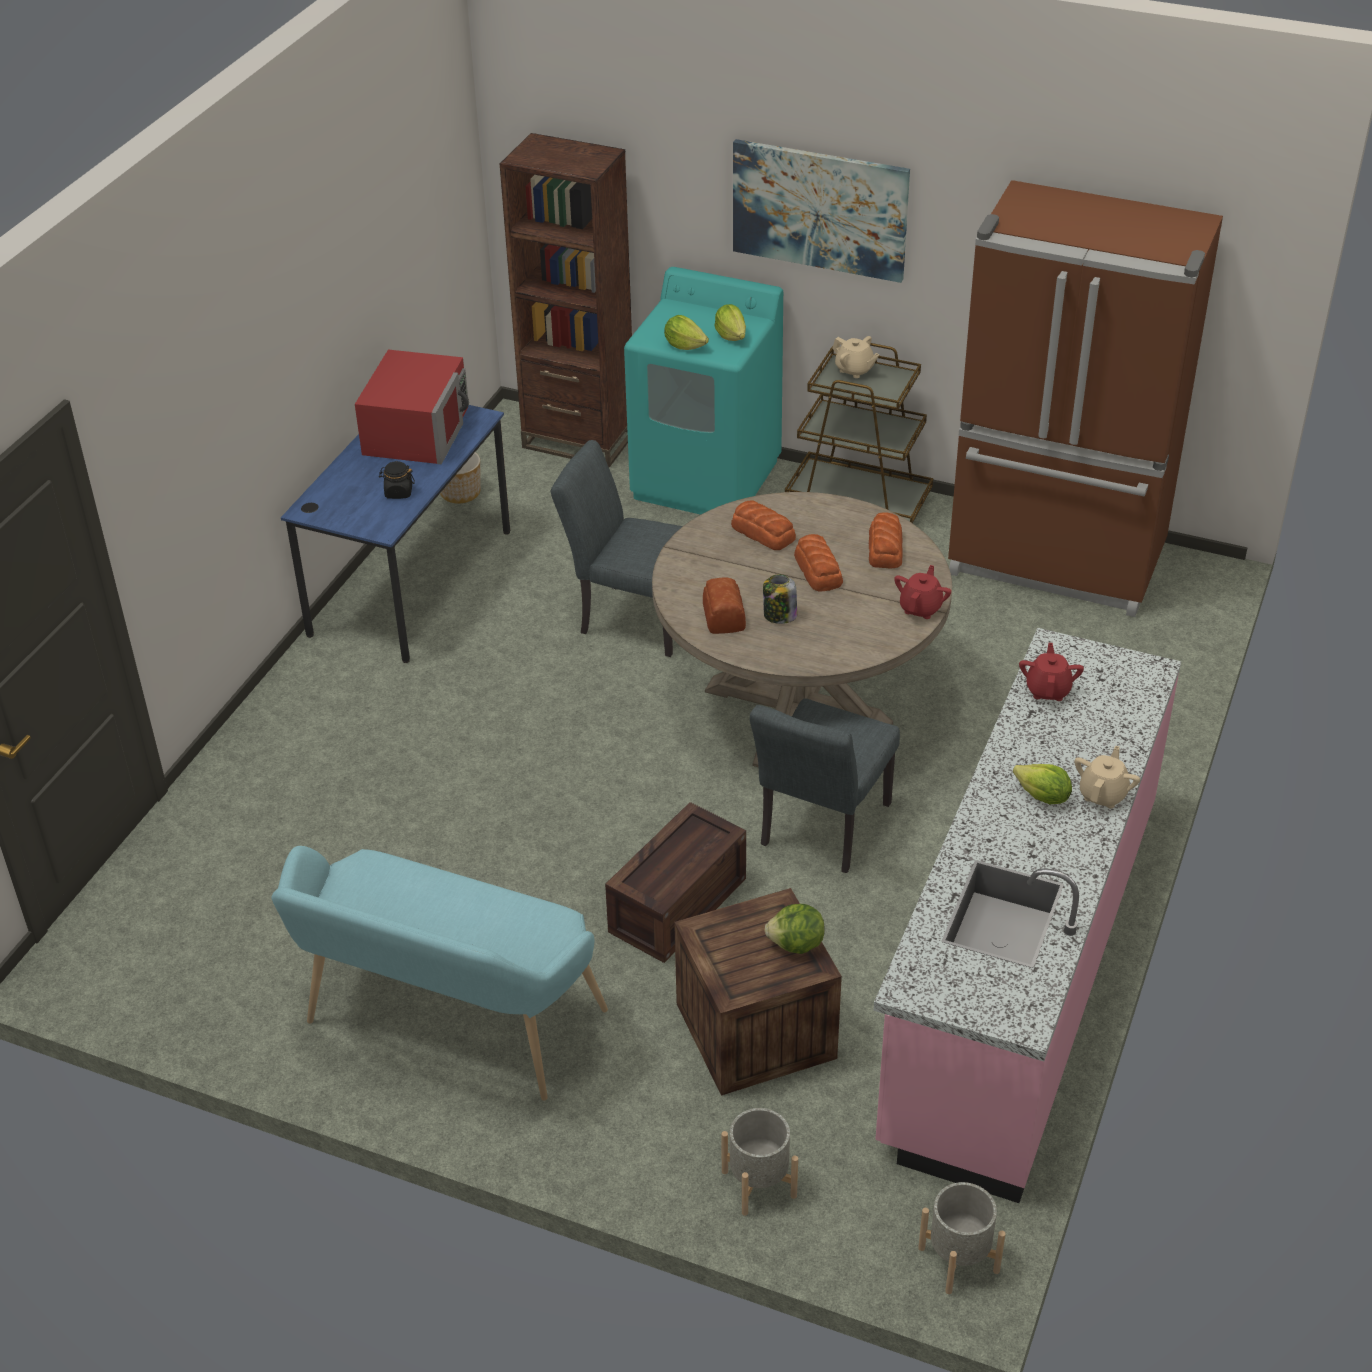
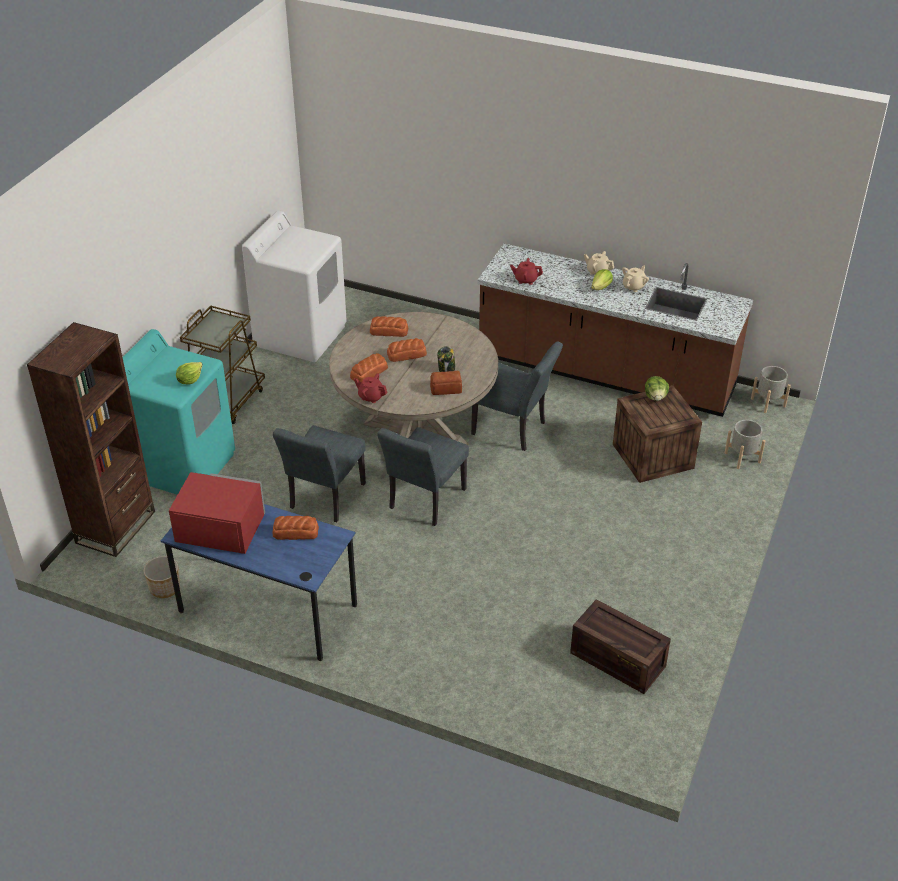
camera: 90 degrees left, 0 degrees up
turquoise bench [272,846,608,1100] -> none
black jar [379,461,415,499] -> bread [272,516,319,540]
crate [605,802,746,963] -> crate moved to [570,599,671,694]
lettuce [714,304,746,341] -> none
picture [733,139,910,283] -> none
beige teapot [832,336,880,378] -> beige teapot moved to [622,265,649,292]
pink counter [873,628,1181,1203] -> brown counter [478,244,753,417]
red teapot [894,565,951,619] -> red teapot moved to [354,374,388,403]
brown fridge [948,180,1223,617] -> white washing machine [242,210,347,362]
none -> grey chair [377,427,469,526]

